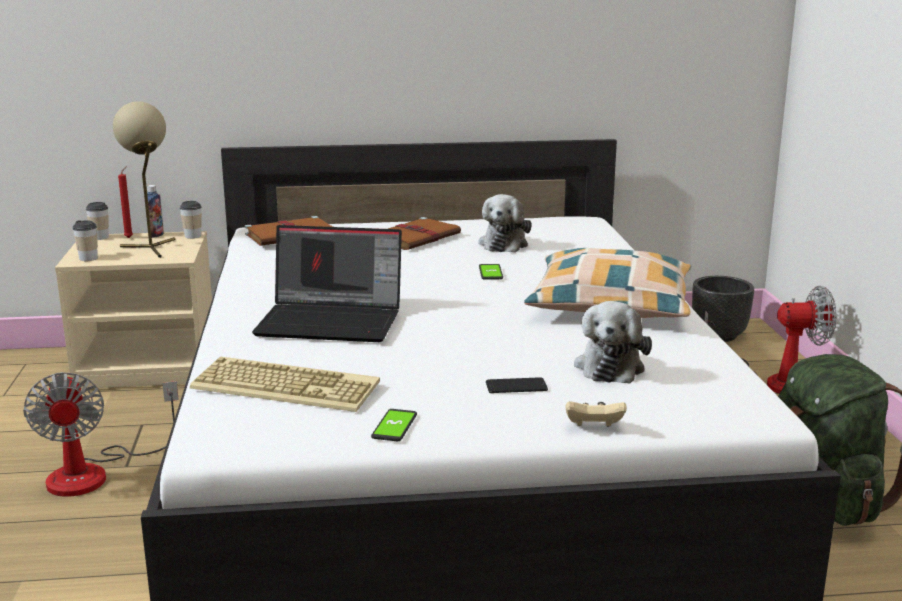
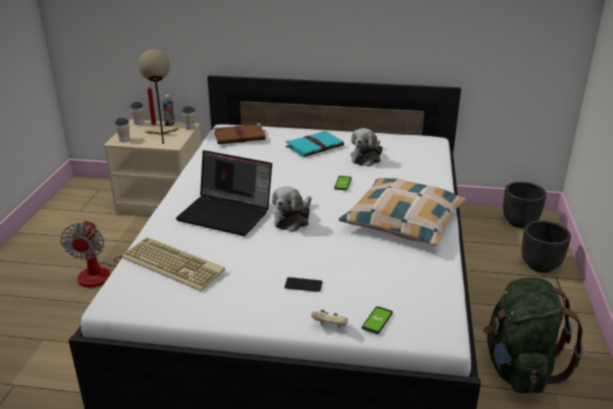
camera: 15 degrees right, 10 degrees up
phone [371,409,417,441] -> phone moved to [362,306,393,334]
brown book [388,217,461,250] -> turquoise book [286,130,344,157]
plush toy [574,301,652,384] -> plush toy moved to [272,186,311,232]
fan [704,286,836,394] -> black planter [522,220,571,273]

